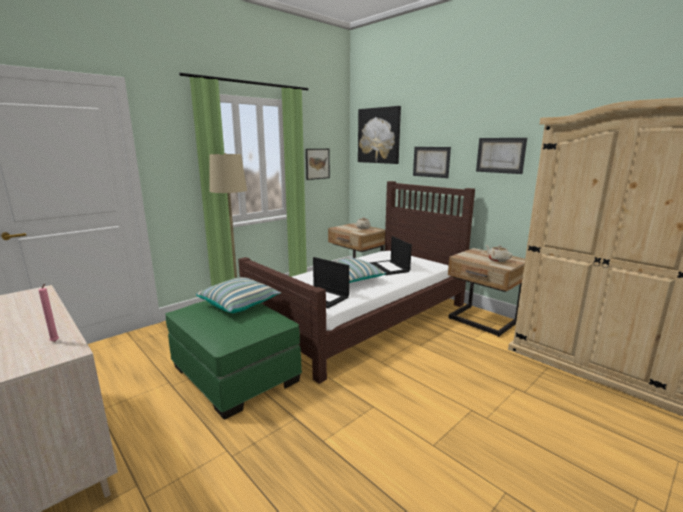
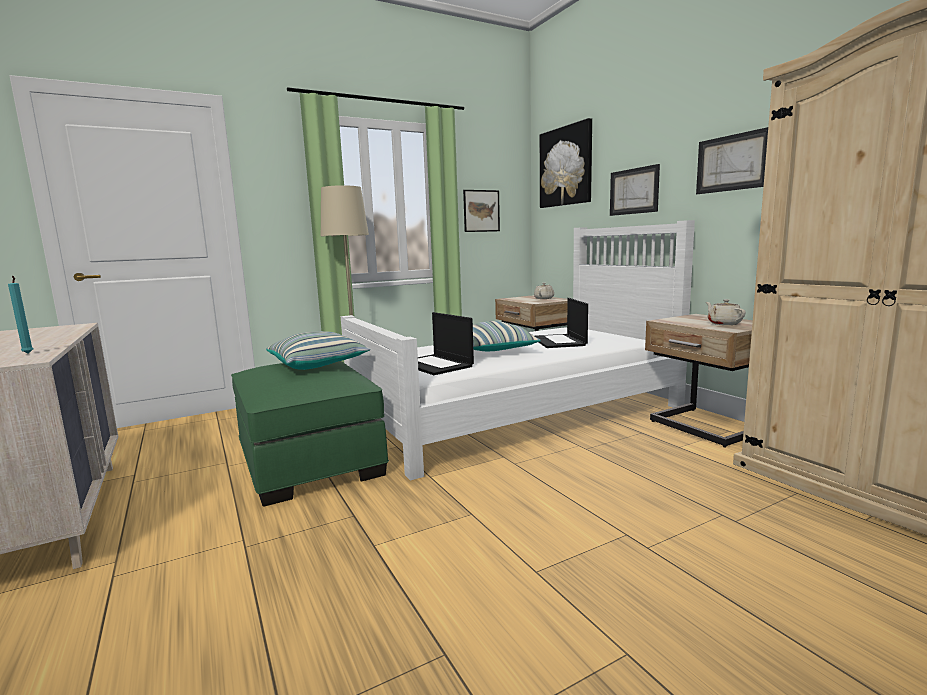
camera: 15 degrees right, 5 degrees down
pink candle [39,284,59,342] -> turquoise candle [8,276,33,354]
brown bed [238,181,475,384] -> white bed [341,220,695,481]

